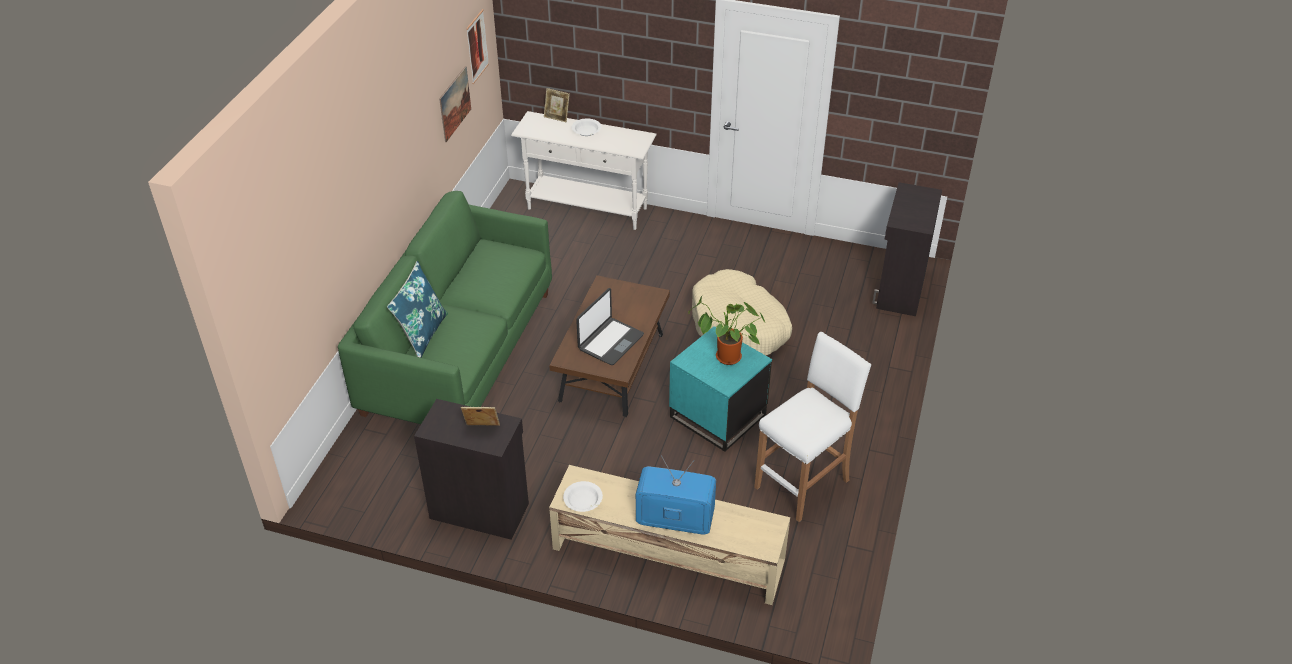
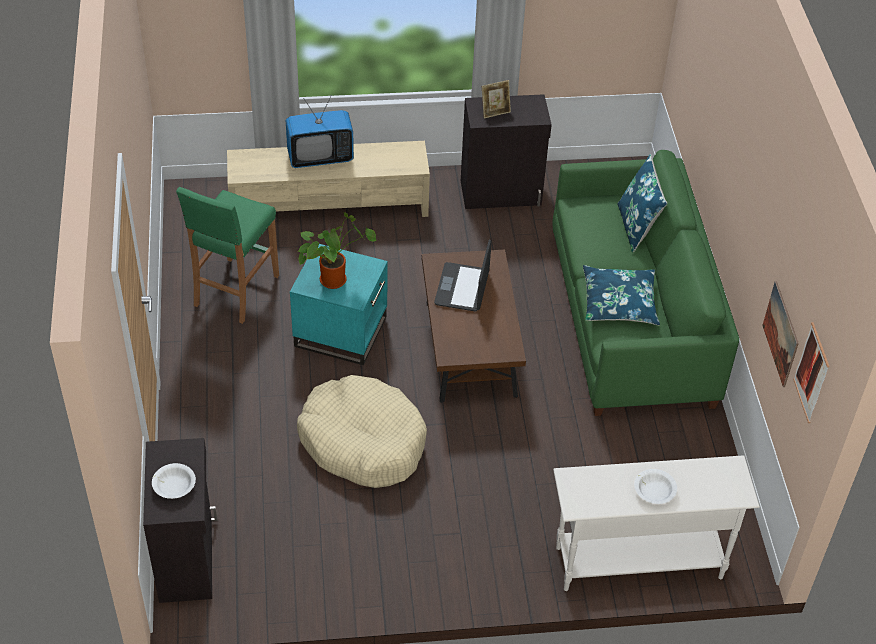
camera: 155 degrees right, 5 degrees up
picture frame [544,88,570,122] -> none
white bowl [563,481,603,512] -> white bowl moved to [152,463,196,499]
white stool [754,332,871,522] -> green stool [176,187,279,324]
none -> blue pillow [583,265,660,325]

